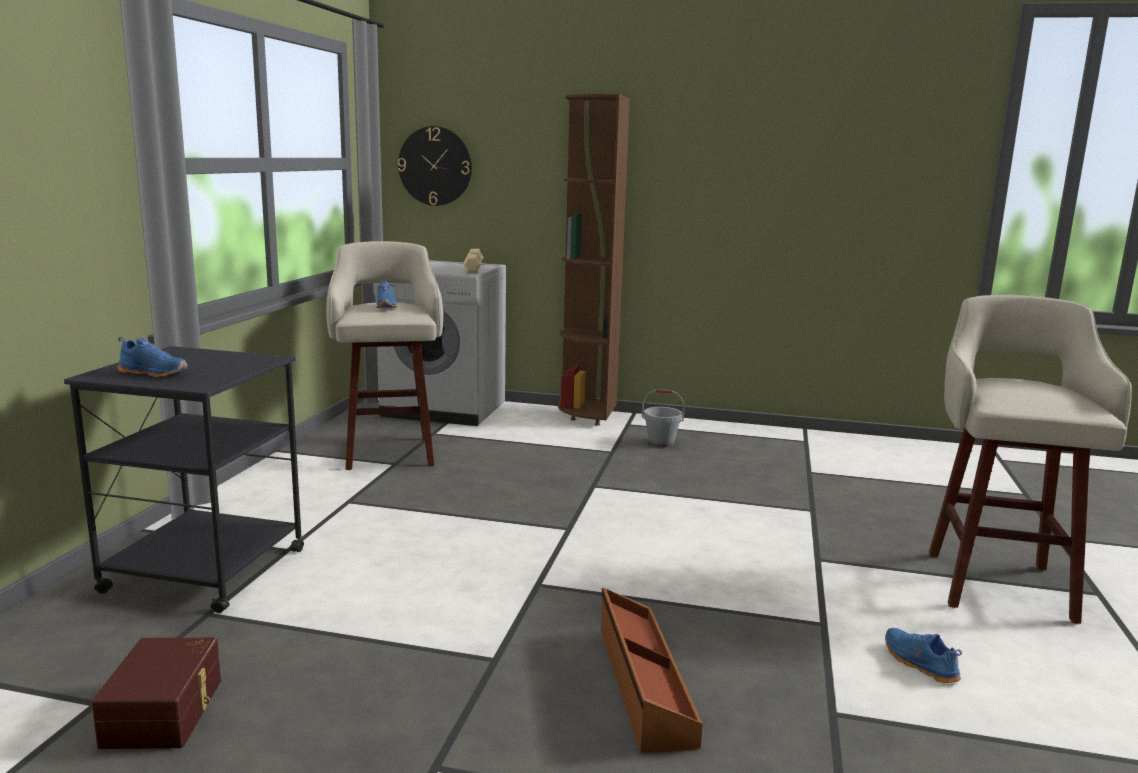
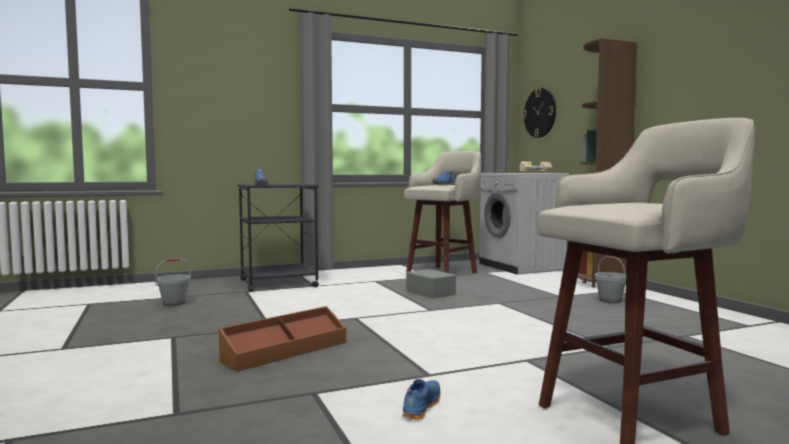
camera: 55 degrees right, 10 degrees down
brown storage box [91,638,221,749] -> grey bucket [155,258,191,306]
none -> grey storage box [406,269,456,299]

